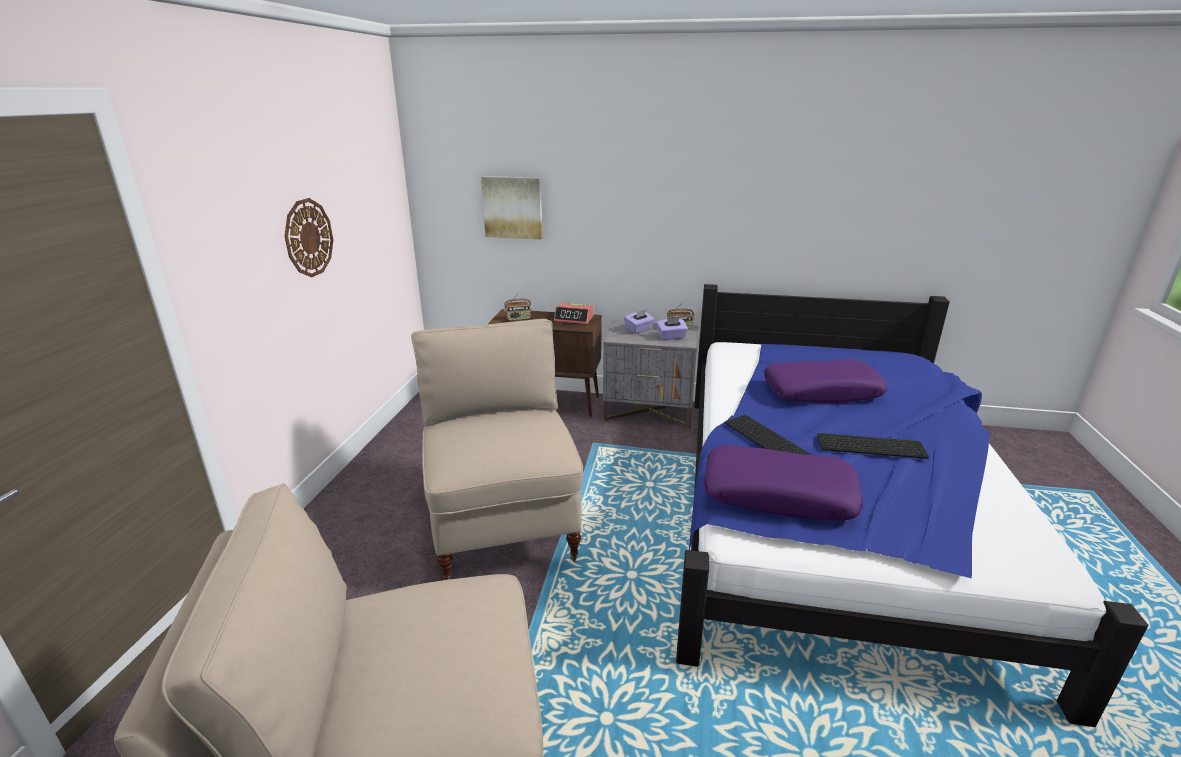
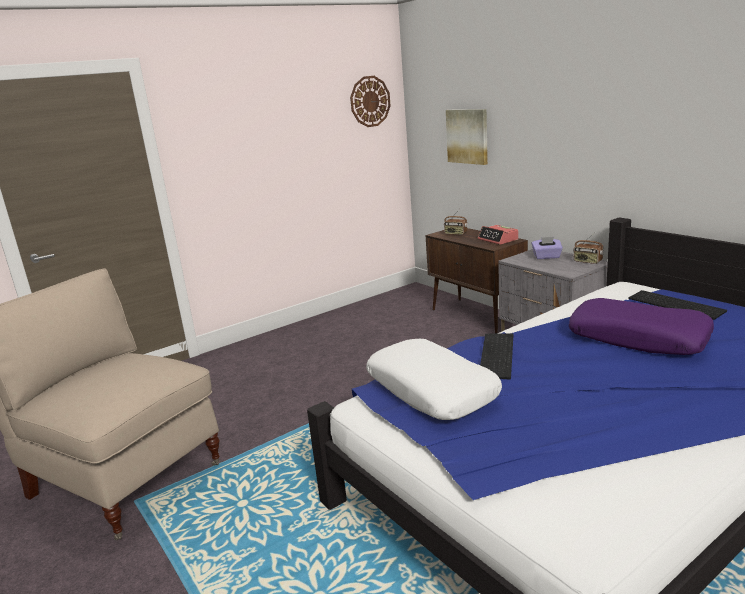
camera: 45 degrees right, 5 degrees down
wall clock [285,198,333,277] -> wall clock moved to [350,76,391,127]
beige chair [411,319,583,580] -> none
purple tissue box [656,317,688,340] -> none
purple pillow [704,445,863,520] -> white pillow [366,339,502,420]
keyboard [817,433,929,459] -> keyboard moved to [628,290,727,320]

